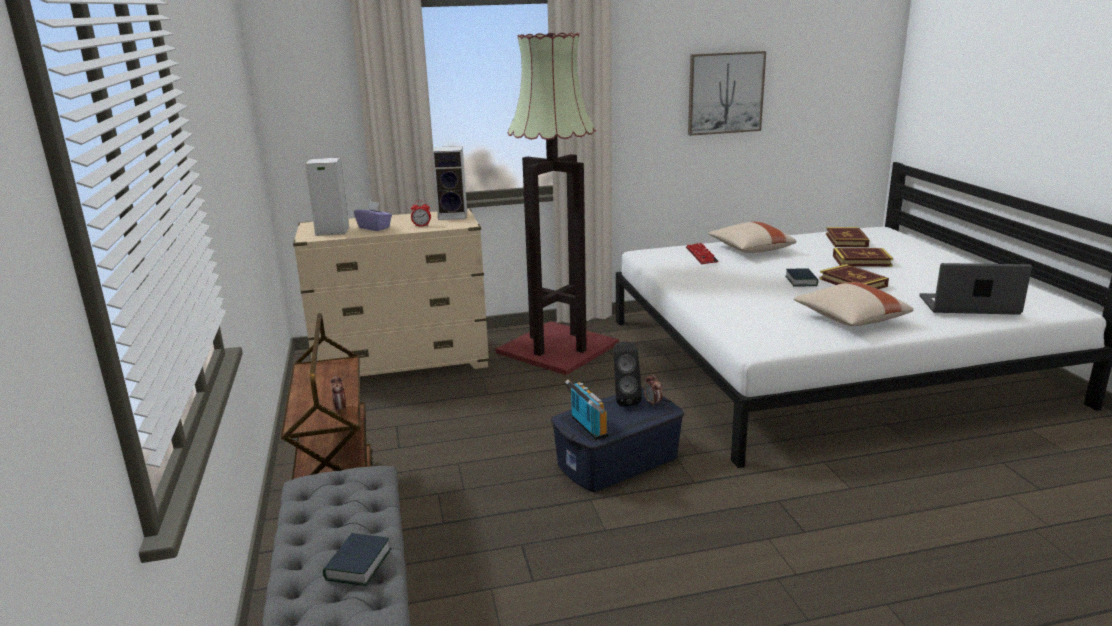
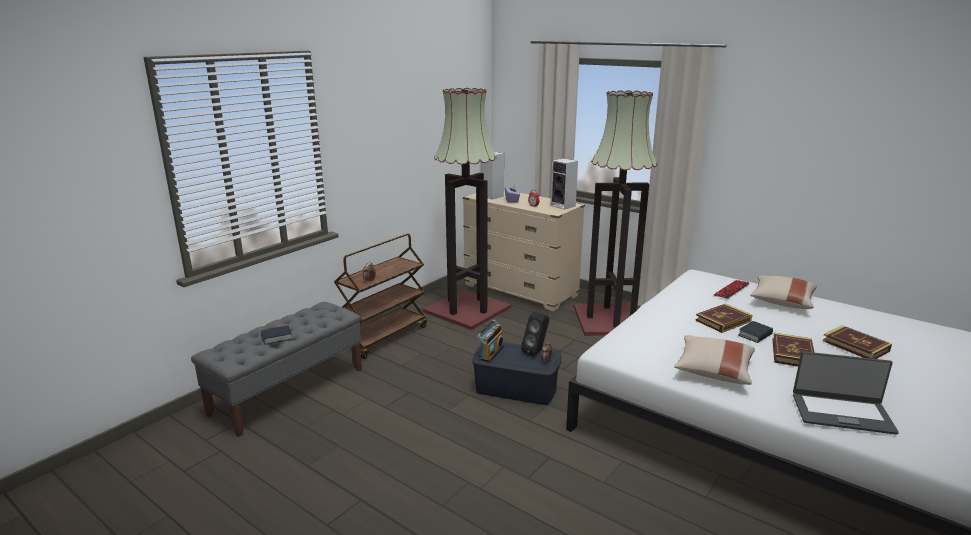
camera: 50 degrees right, 0 degrees up
picture [688,51,766,136] -> none
book [826,227,869,247] -> book moved to [695,304,752,333]
laptop [919,263,1032,315] -> laptop turned 135 degrees clockwise [793,351,899,435]
none -> floor lamp [423,88,511,330]

